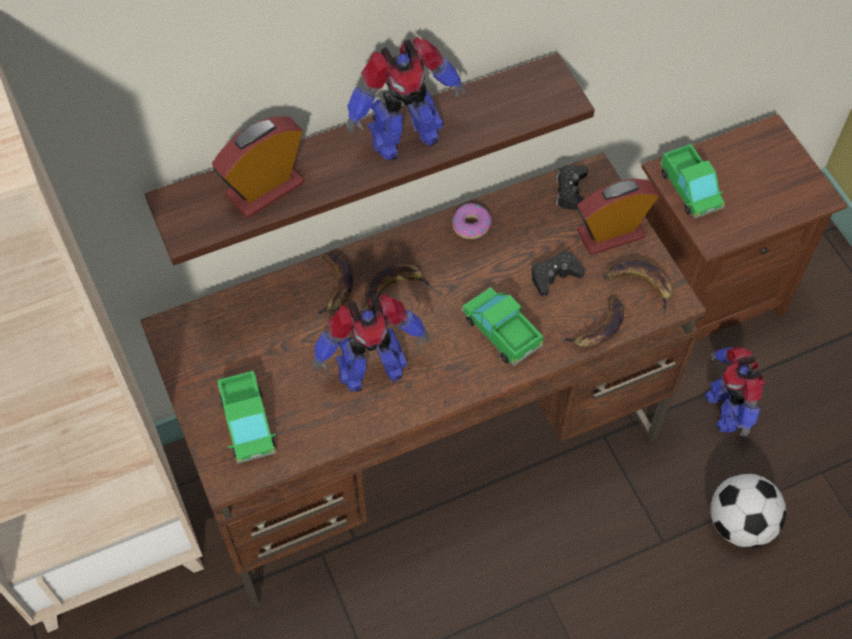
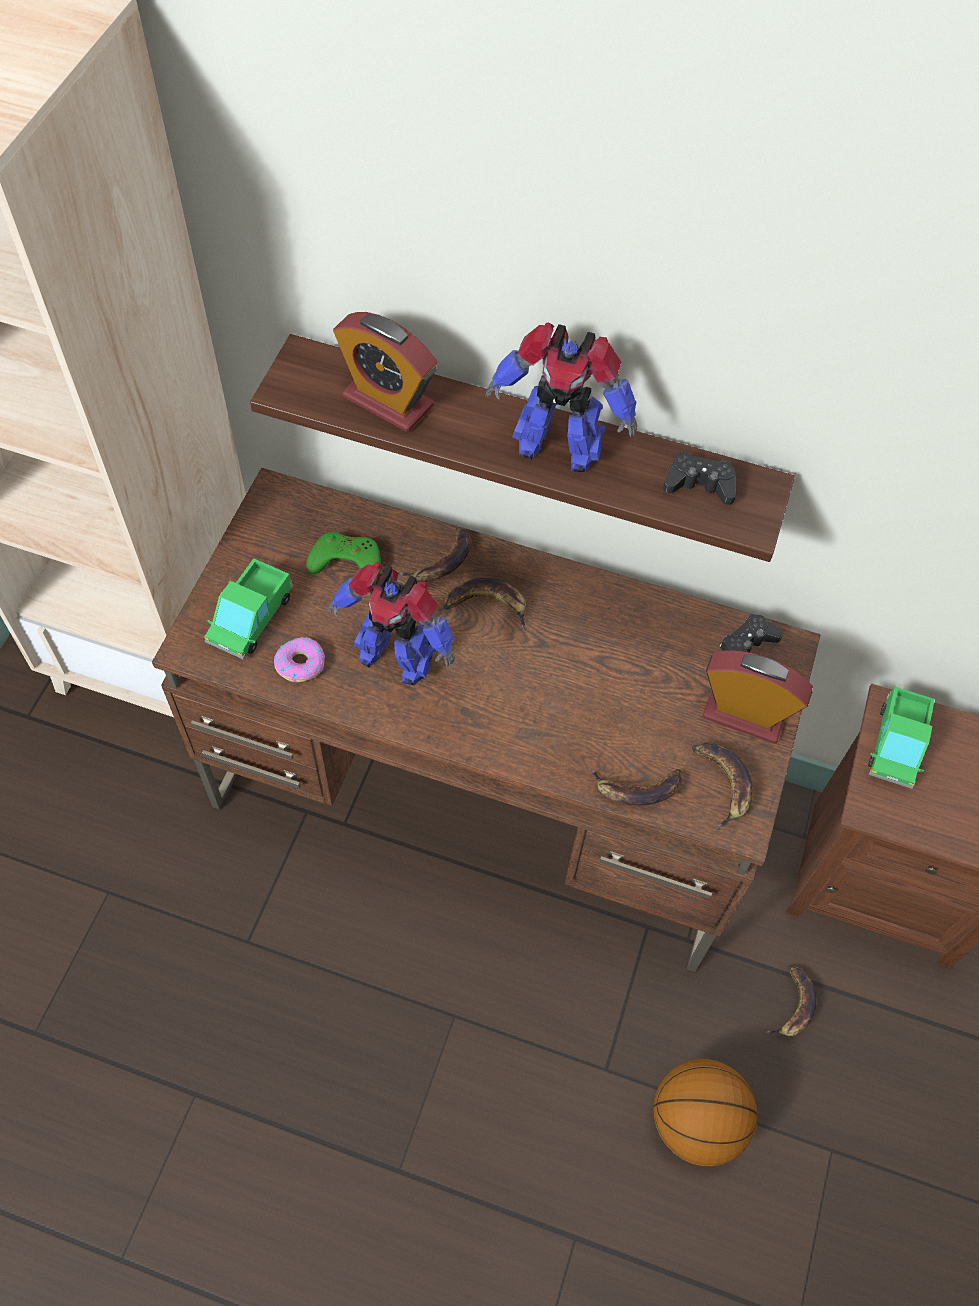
camera: 40 degrees right, 0 degrees up
alarm clock [212,116,304,218] -> alarm clock turned 150 degrees counterclockwise [333,312,437,432]
donut [452,203,492,239] -> donut moved to [274,637,325,682]
toy truck [461,287,543,366] -> none
black game controller [532,250,585,296] -> black game controller moved to [663,452,736,505]
toy robot [705,347,765,437] -> banana [765,965,816,1036]
football [710,473,786,548] -> basketball [654,1059,757,1166]
none -> green game controller [306,532,381,581]

